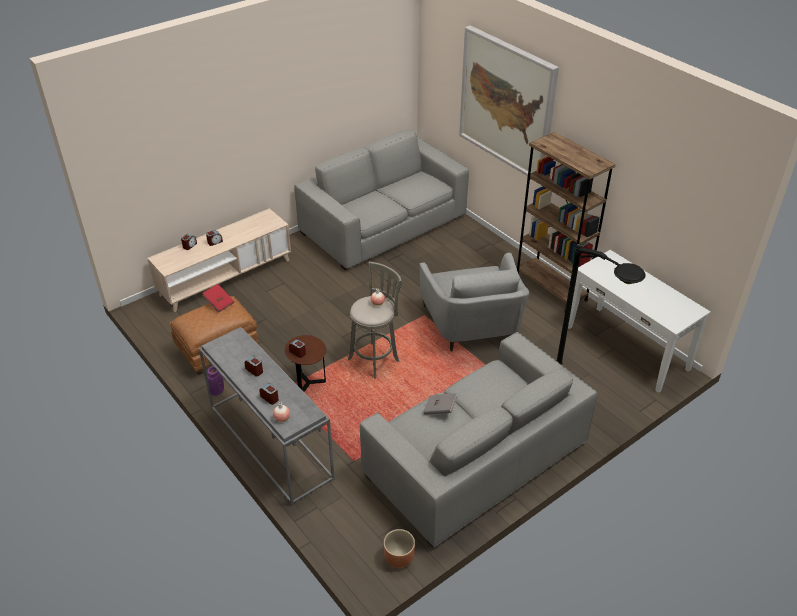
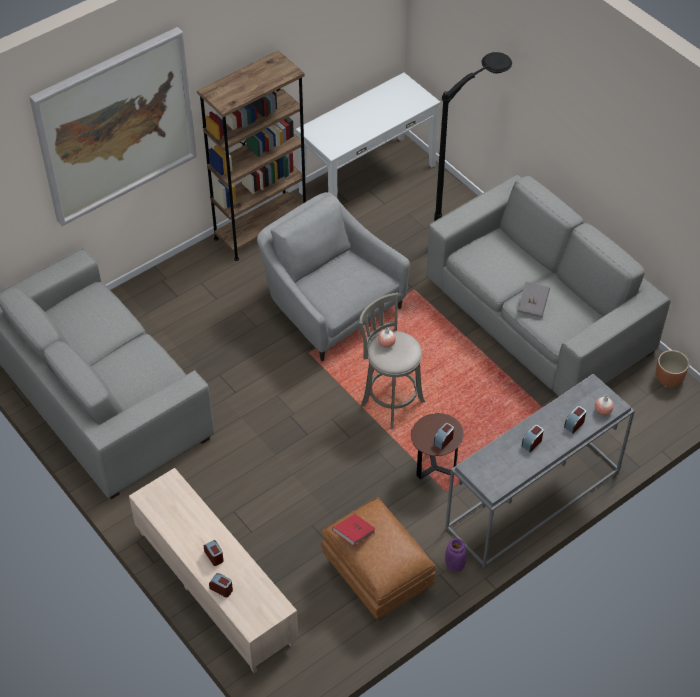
camera: 90 degrees left, 10 degrees up
grey armchair [419,253,529,352] -> grey armchair turned 120 degrees counterclockwise [257,192,410,361]

